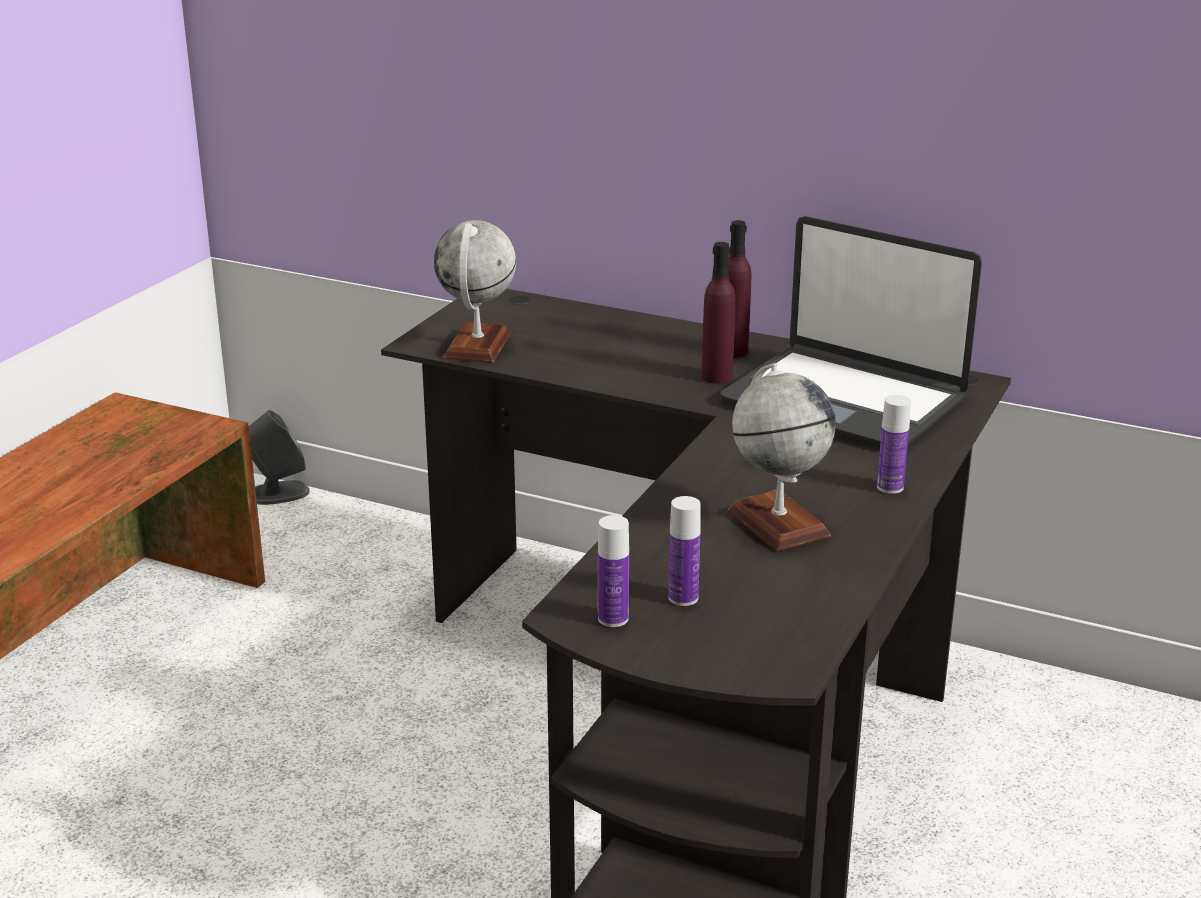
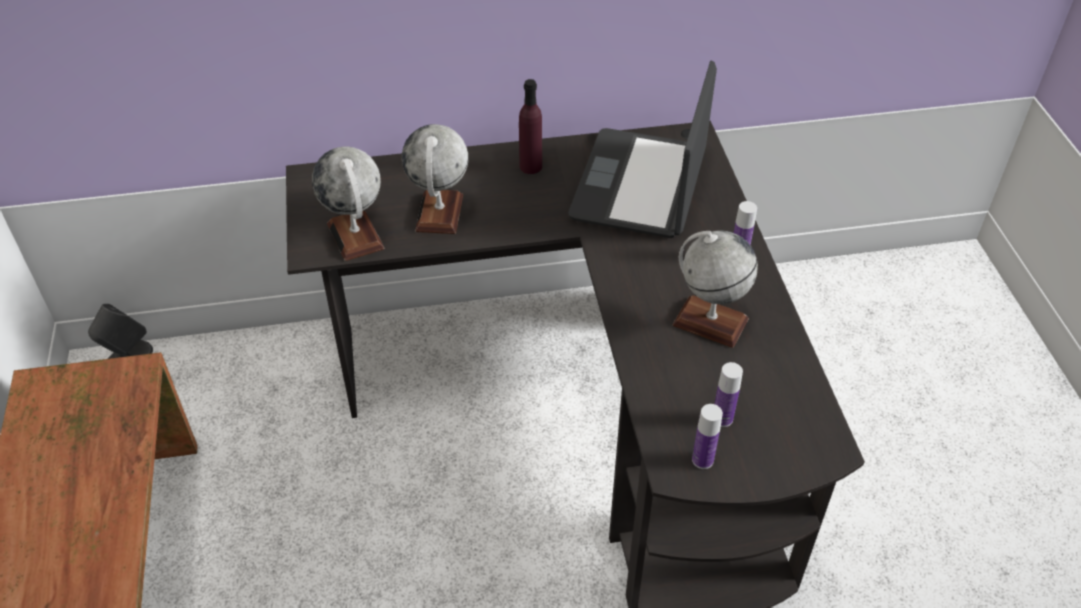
camera: 35 degrees left, 20 degrees up
purple bottle [701,242,736,384] -> none
laptop [720,216,982,447] -> laptop turned 105 degrees clockwise [568,61,717,238]
none -> globe [402,124,468,234]

